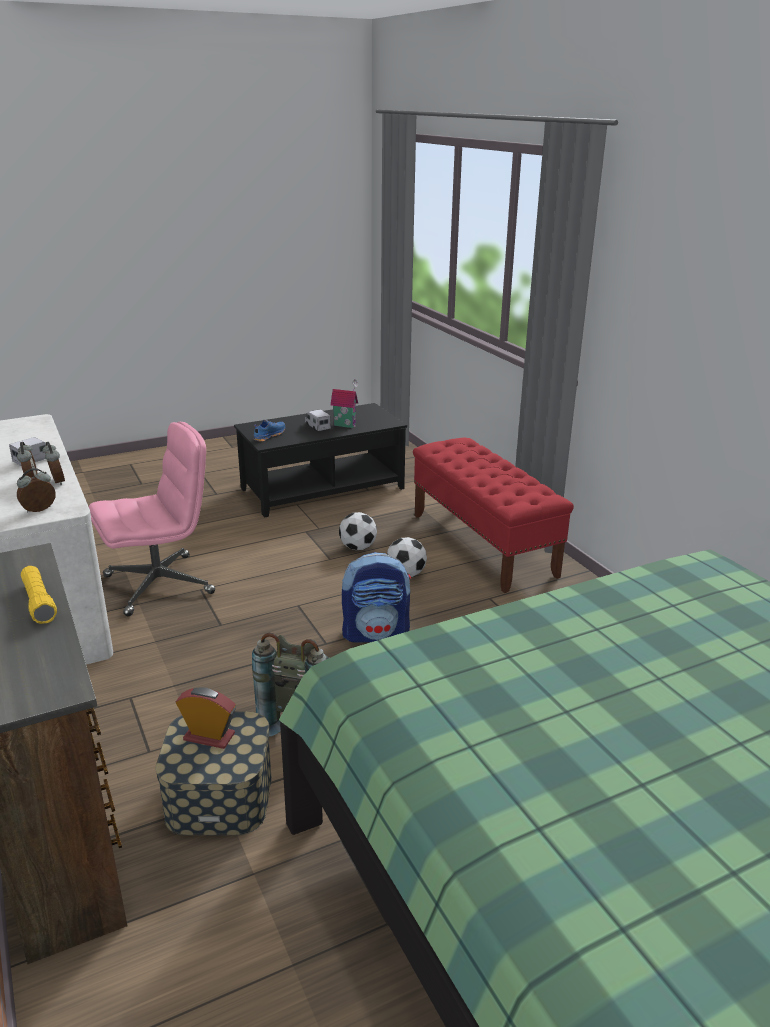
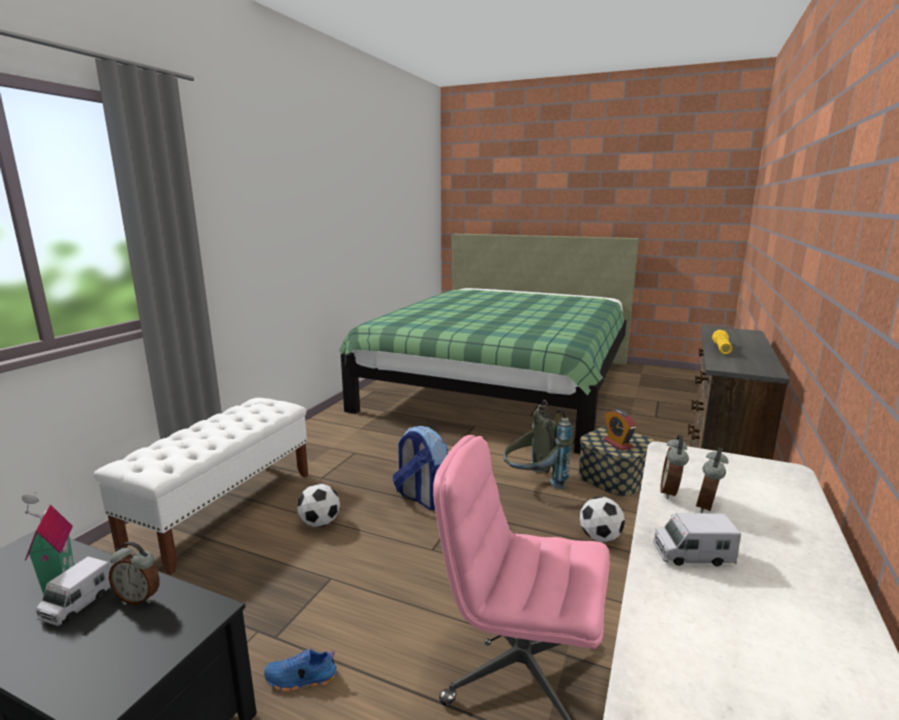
camera: 130 degrees left, 10 degrees down
alarm clock [17,468,56,513] -> alarm clock moved to [109,542,160,605]
blue shoe [254,420,285,442] -> blue shoe moved to [264,648,338,692]
football [339,512,377,550] -> football moved to [580,497,625,542]
red bench [413,438,574,593] -> white bench [93,398,308,575]

